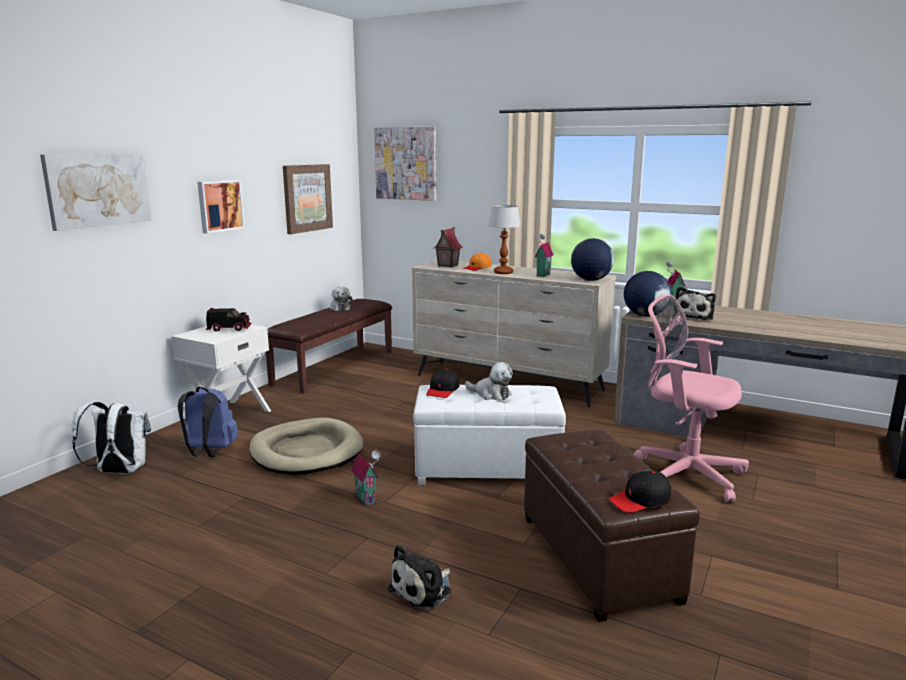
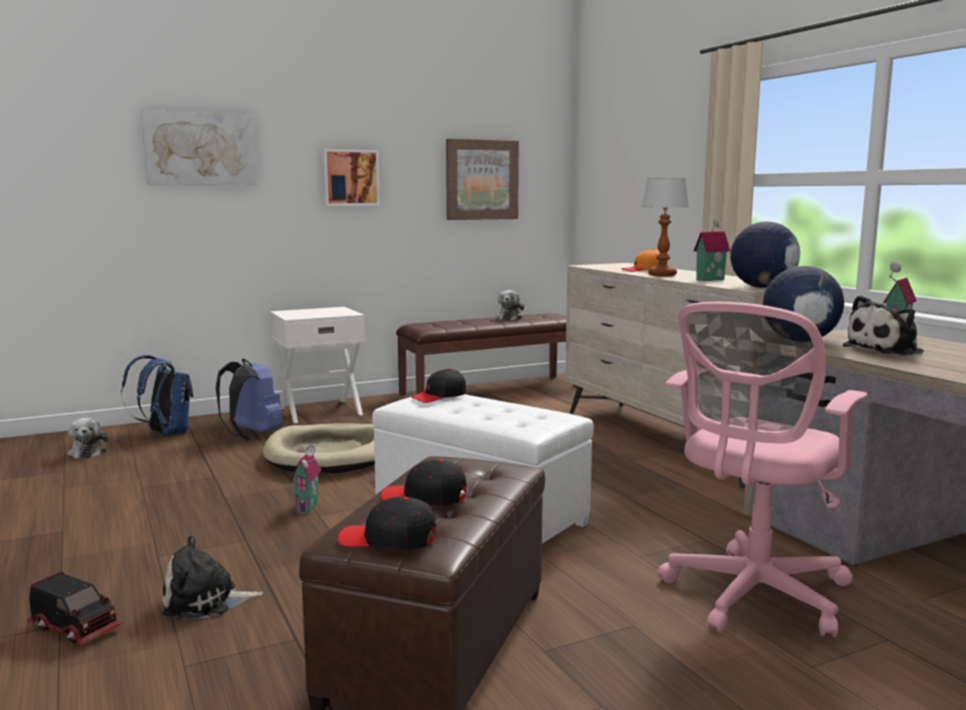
camera: 35 degrees right, 5 degrees down
white backpack [72,401,151,473] -> blue backpack [121,355,193,435]
toy truck [206,308,252,332] -> toy truck moved to [27,571,123,645]
picture [374,127,437,201] -> none
toy house [433,227,463,268] -> none
plush toy [465,362,513,400] -> plush toy moved to [67,418,108,459]
pink office chair [634,294,749,502] -> pink office chair turned 120 degrees counterclockwise [657,302,868,637]
none -> black cap [381,460,467,506]

